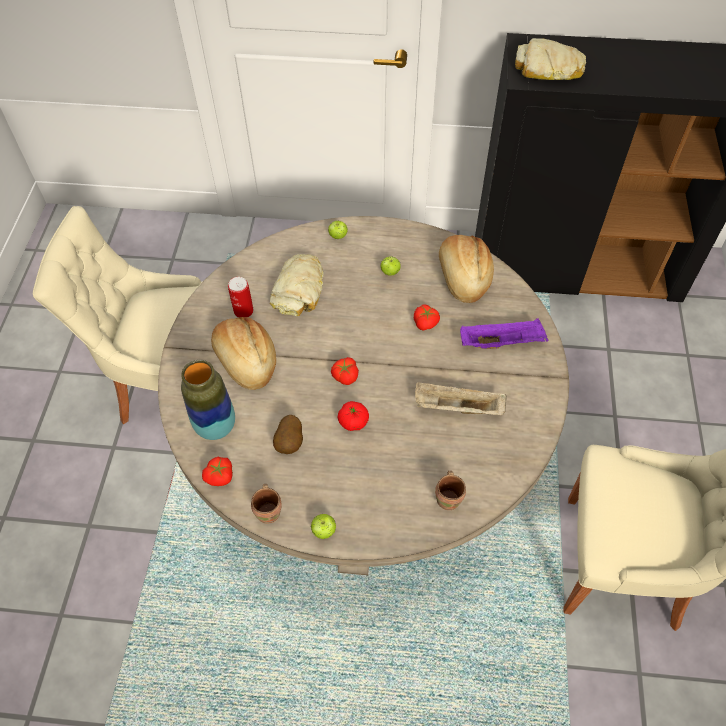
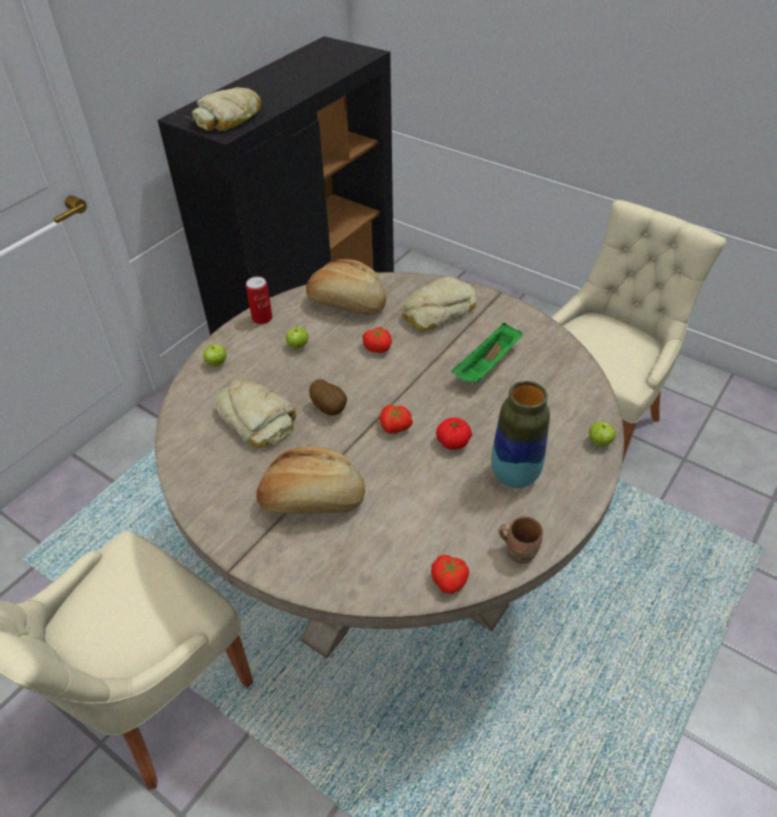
camera: 60 degrees left, 10 degrees down
vase [181,360,235,440] -> vase moved to [491,381,550,488]
can [228,277,253,318] -> can moved to [246,277,272,324]
potato [273,415,303,454] -> potato moved to [309,379,347,415]
apple [311,514,336,539] -> apple moved to [589,422,616,446]
beige tray [415,382,507,415] -> green tray [451,323,522,383]
brown mug [435,471,466,510] -> none
purple tray [460,318,549,349] -> bread [402,277,476,331]

